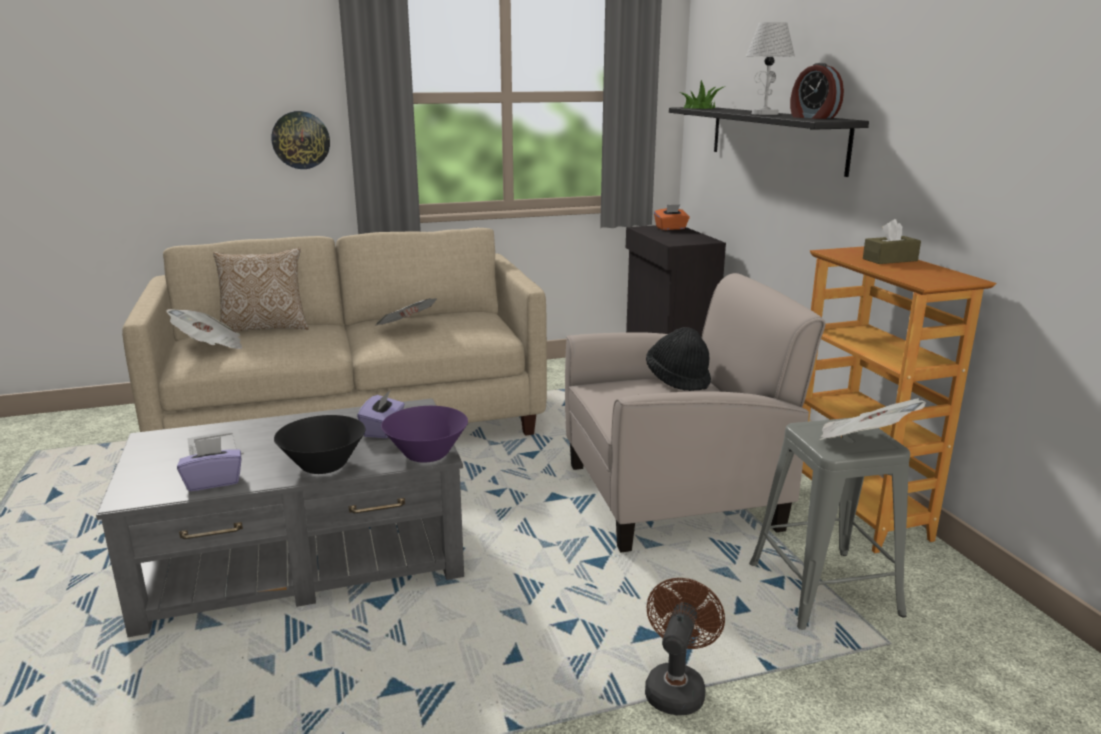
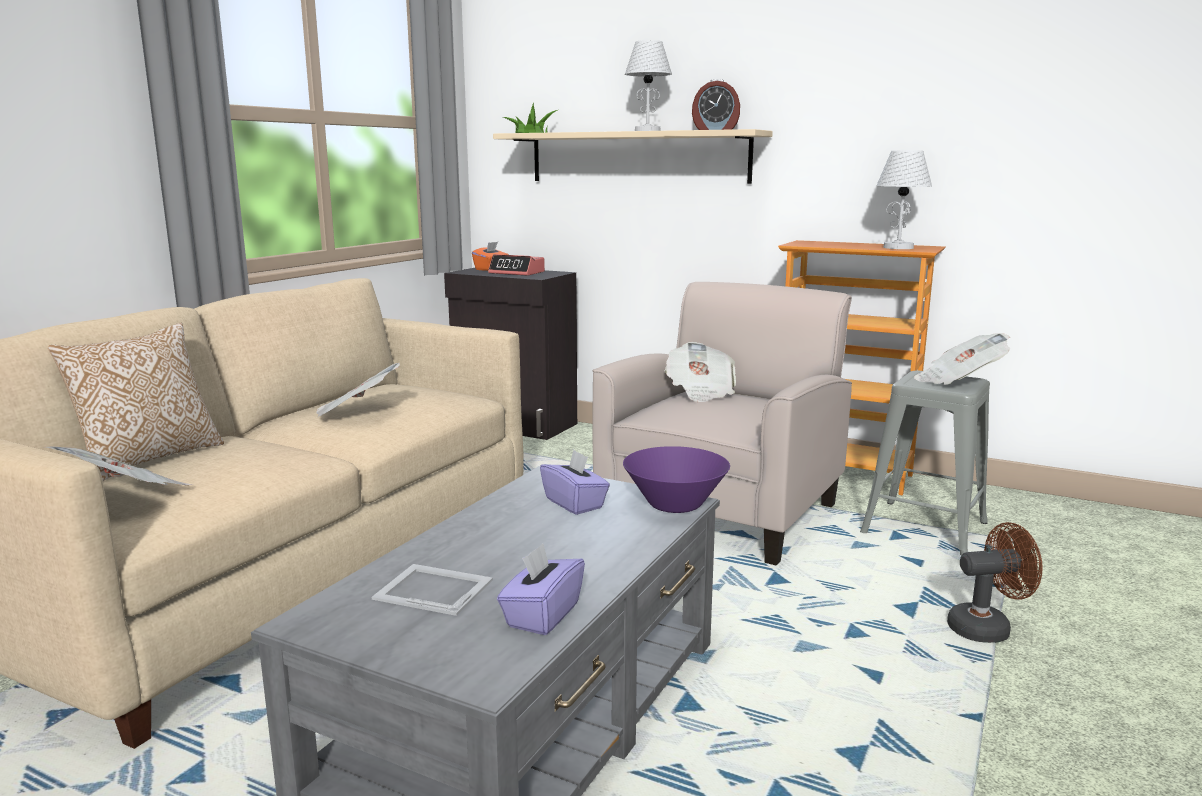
camera: 45 degrees left, 5 degrees down
wall clock [272,111,330,169] -> none
black bowl [274,415,366,474] -> none
brown fan [645,578,725,715] -> brown fan turned 105 degrees clockwise [947,522,1043,643]
black hat [646,327,711,391] -> newspaper [664,342,736,402]
black shelf [669,107,869,177] -> beige shelf [493,129,773,184]
brown tissue box [863,219,921,264] -> none
none -> alarm clock [488,254,545,276]
none -> white table lamp [876,151,932,249]

